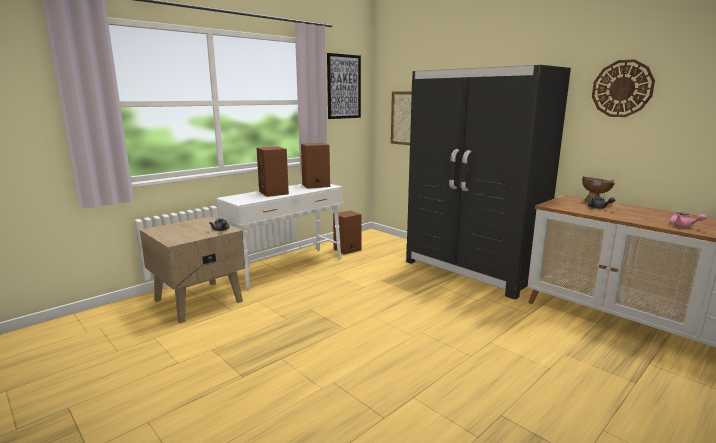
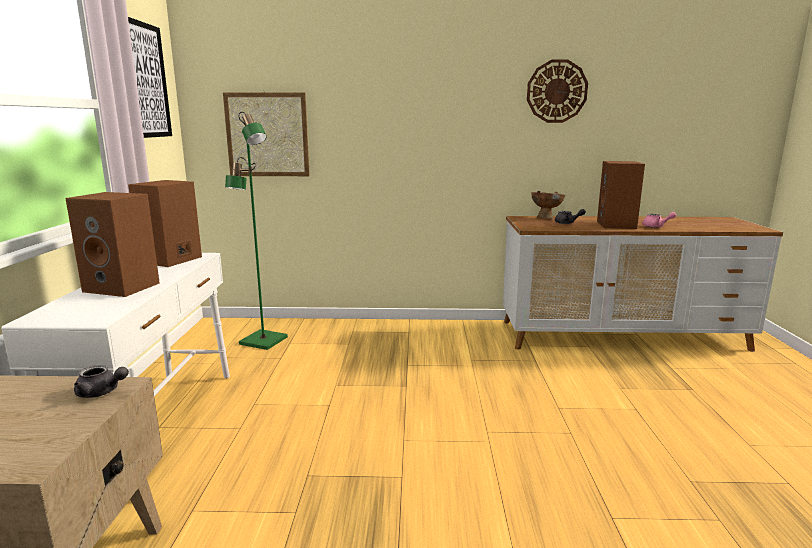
camera: 45 degrees left, 0 degrees up
brown speaker [333,210,362,255] -> brown speaker moved to [597,161,645,229]
black cabinet [406,65,571,300] -> none
none -> green floor lamp [225,112,288,350]

